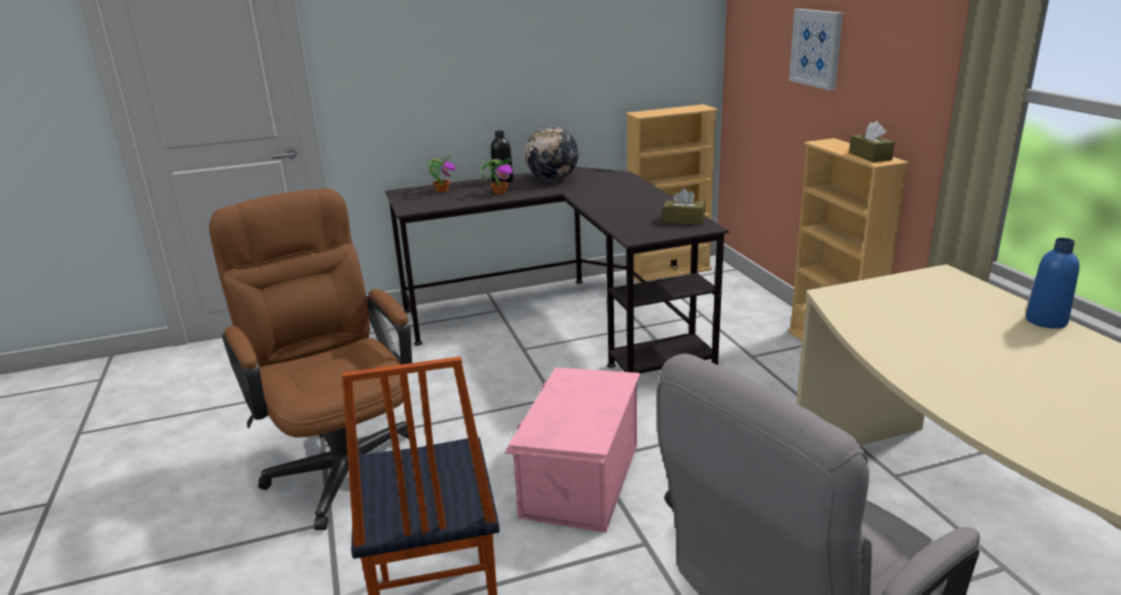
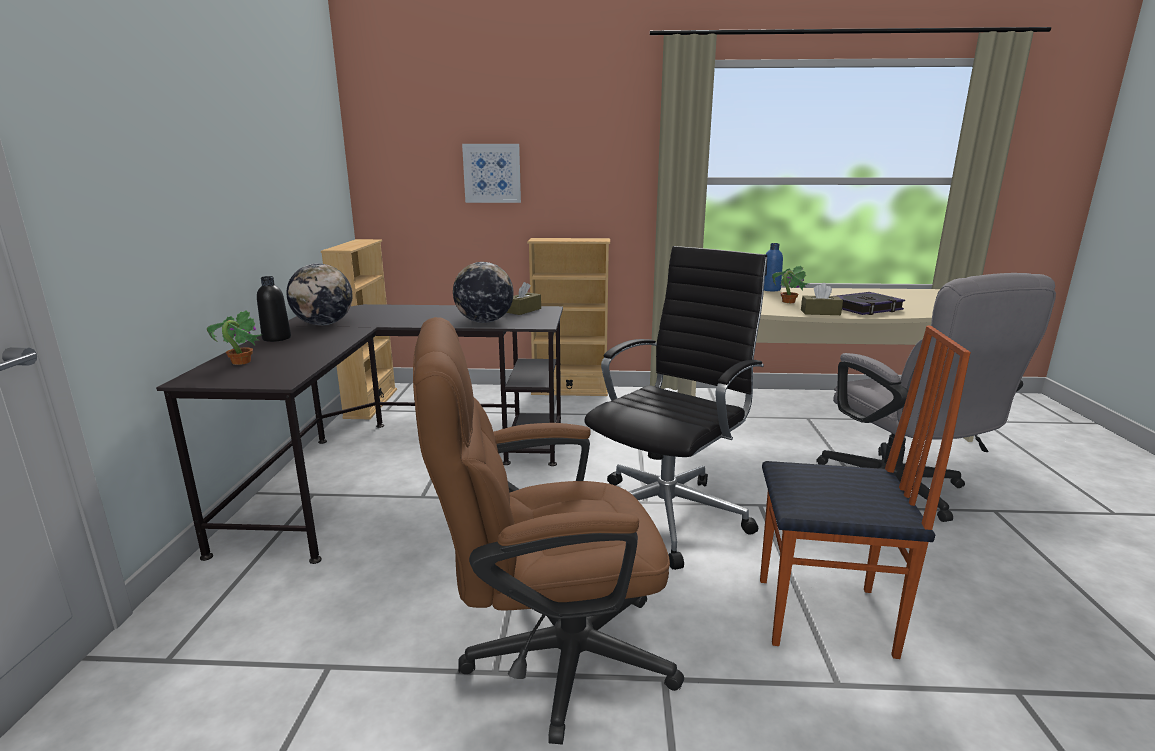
camera: 70 degrees left, 5 degrees down
potted plant [480,158,513,195] -> potted plant moved to [772,266,809,303]
pink storage box [505,367,640,533] -> black office chair [584,246,767,570]
brown tissue box [849,121,895,162] -> brown tissue box moved to [801,283,843,315]
none -> globe [453,262,514,323]
none -> book [836,292,905,315]

